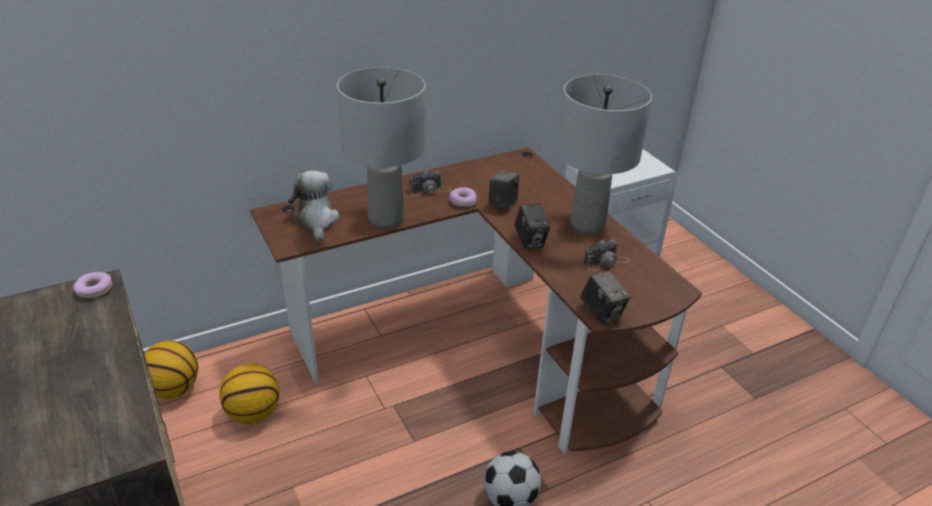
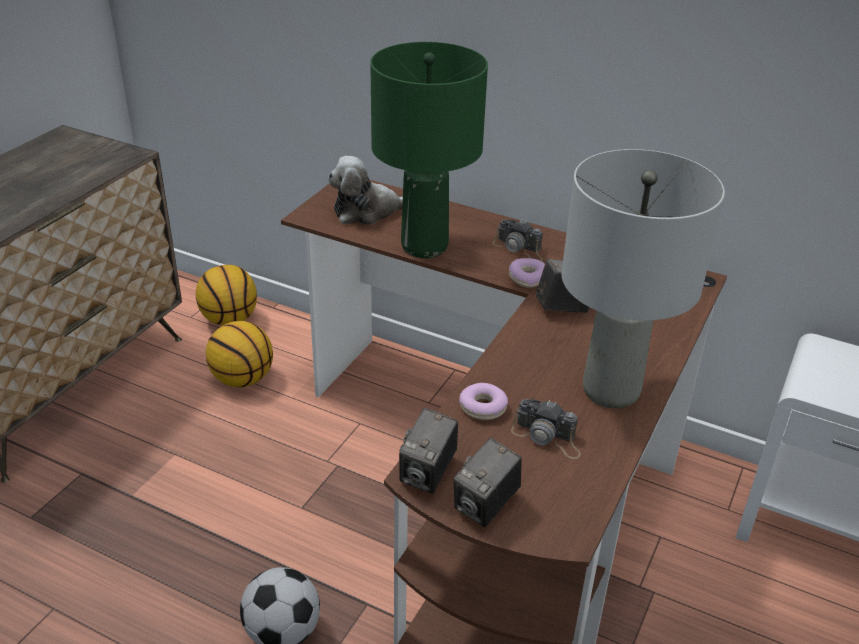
camera: 55 degrees right, 0 degrees up
donut [73,272,112,298] -> donut moved to [459,383,508,420]
plush toy [288,171,340,242] -> plush toy turned 150 degrees counterclockwise [328,156,403,225]
grey table lamp [337,67,425,229] -> green table lamp [370,42,488,258]
camera [514,204,550,249] -> camera moved to [454,438,522,527]

